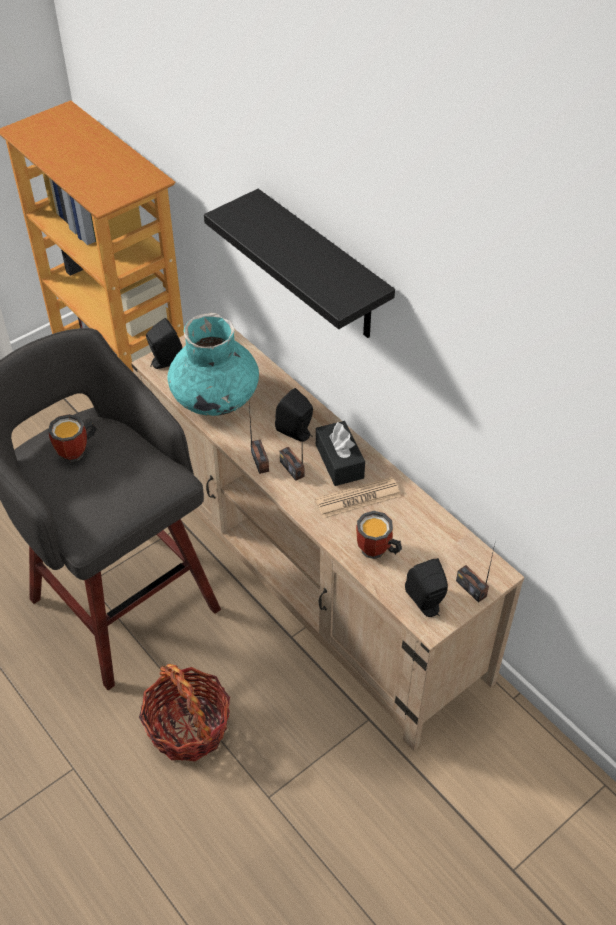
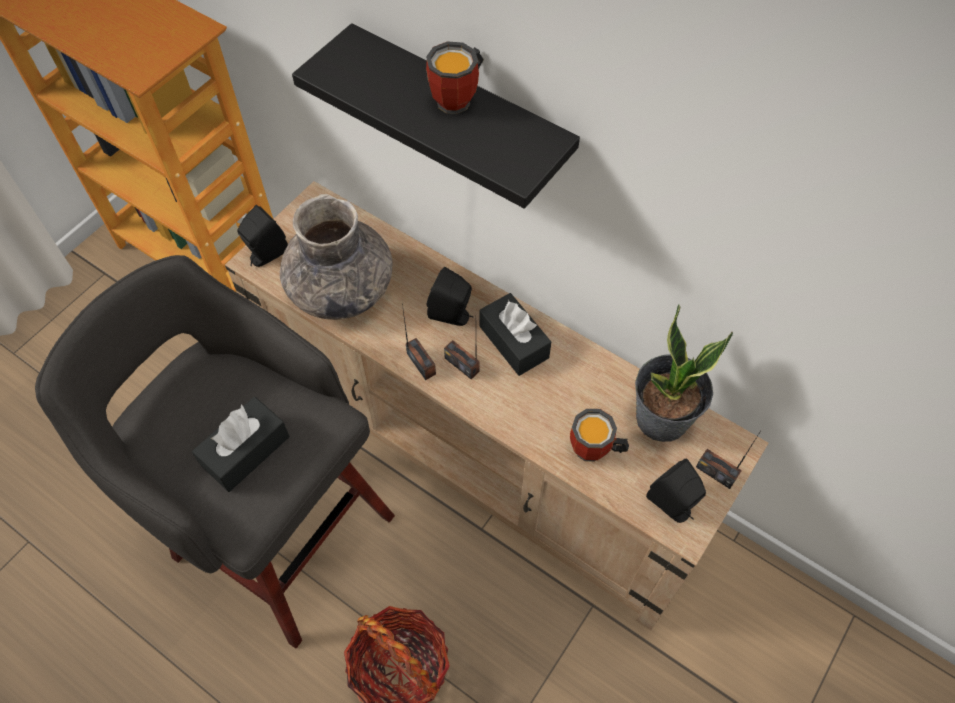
camera: 15 degrees left, 10 degrees up
mug [48,414,97,462] -> mug moved to [426,41,484,114]
turquoise vase [167,313,259,416] -> grey vase [280,194,393,320]
newspaper [315,477,401,518] -> none
none -> black tissue box [192,397,289,492]
none -> potted plant [635,304,733,442]

